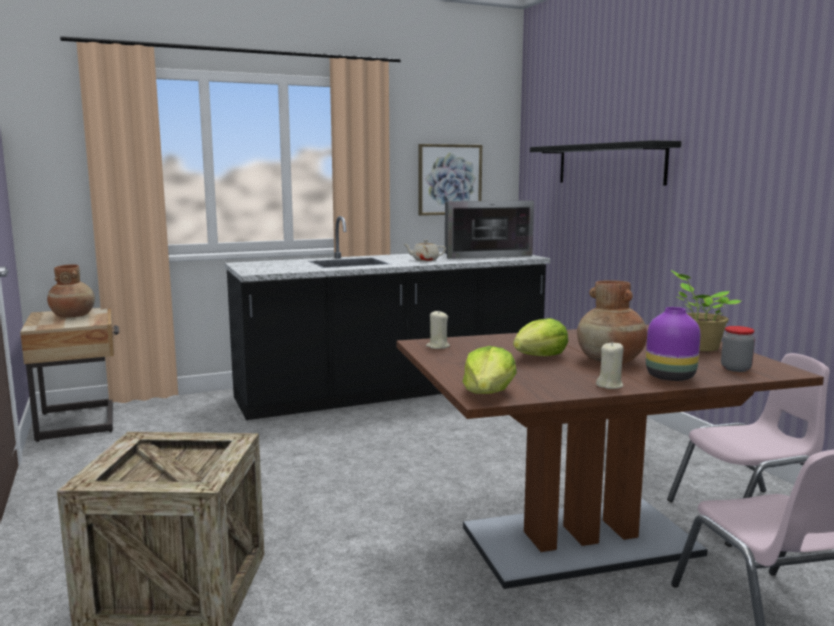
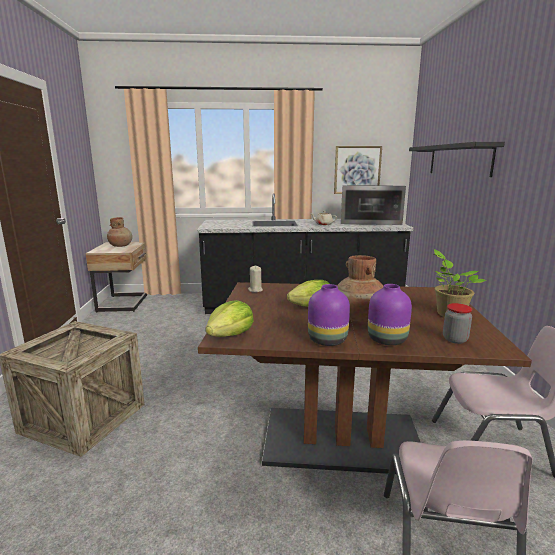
camera: 20 degrees right, 5 degrees up
beige candle [596,341,623,389] -> purple vase [308,284,350,346]

